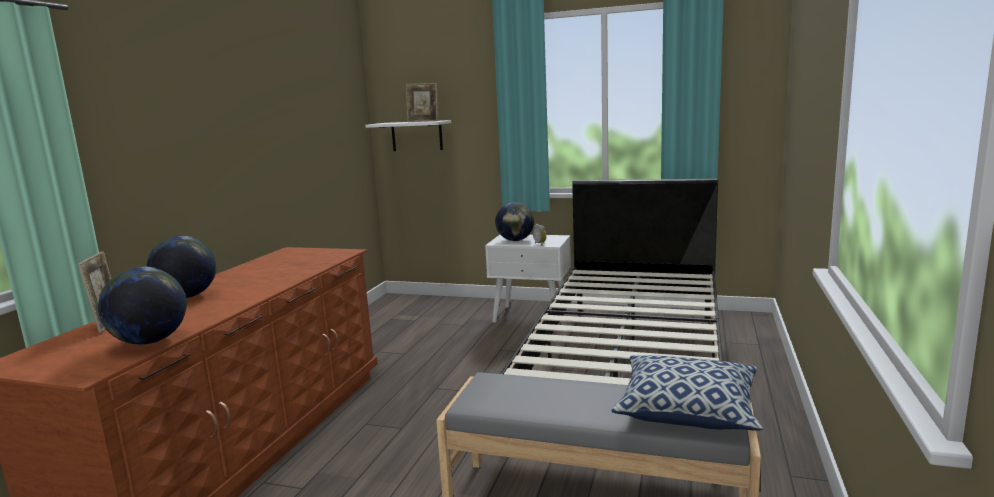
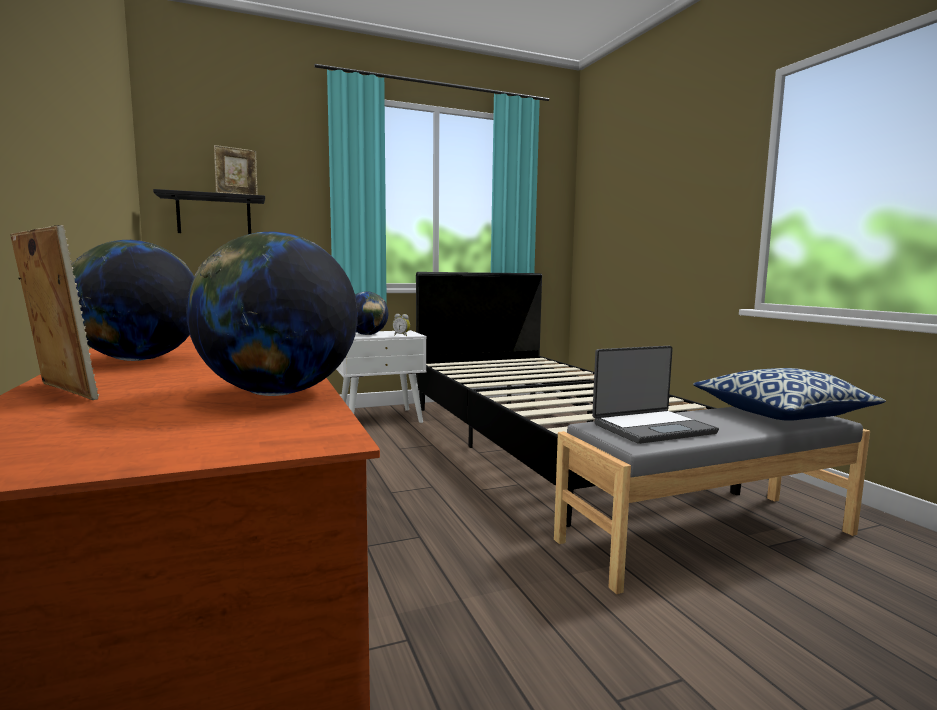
camera: 40 degrees left, 5 degrees down
white shelf [365,120,451,151] -> black shelf [153,189,265,234]
none -> laptop [592,346,719,444]

